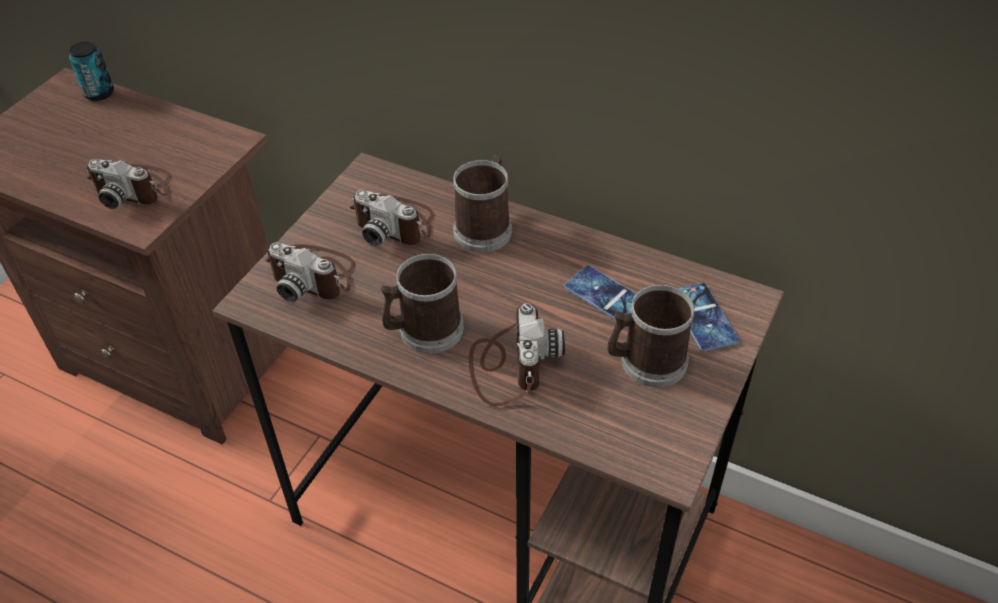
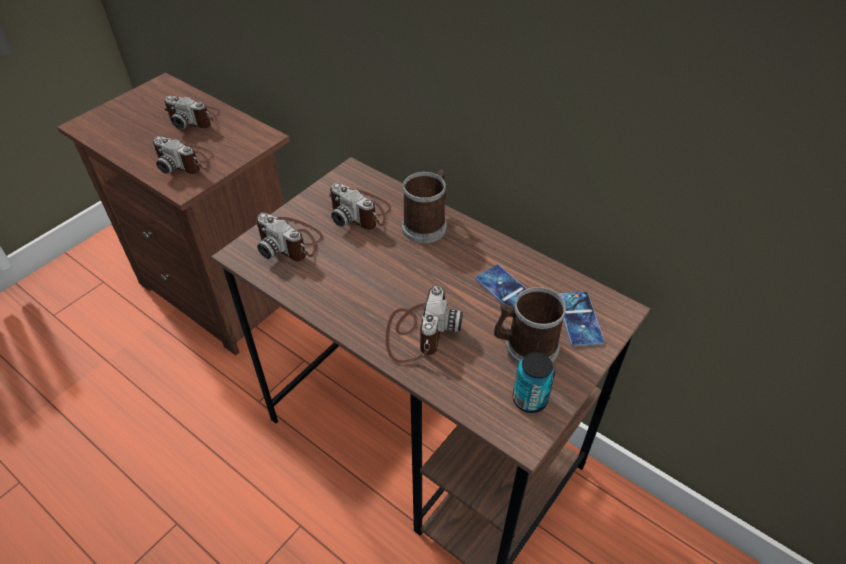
camera: 10 degrees right, 0 degrees up
can [69,42,114,101] -> can moved to [513,352,555,413]
mug [380,254,464,354] -> none
none -> camera [164,95,220,129]

